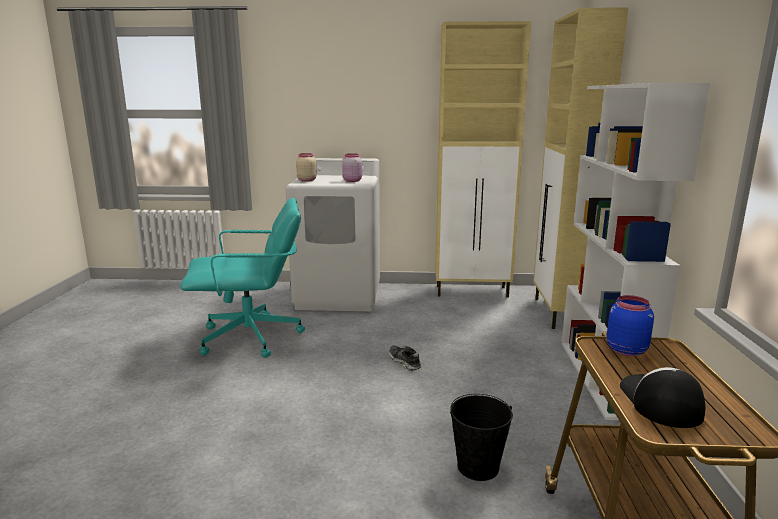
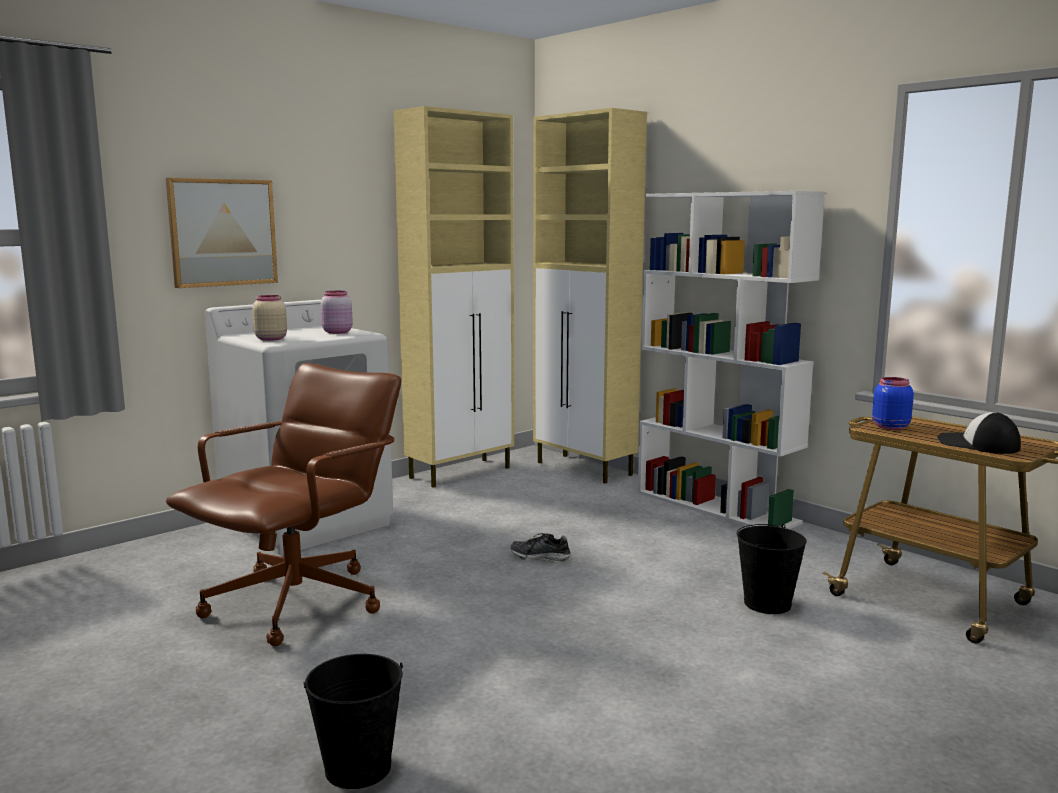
camera: 45 degrees left, 5 degrees down
turquoise office chair [180,198,305,358] -> brown office chair [166,363,401,646]
none -> picture [166,178,278,288]
none -> black bucket [304,654,403,789]

